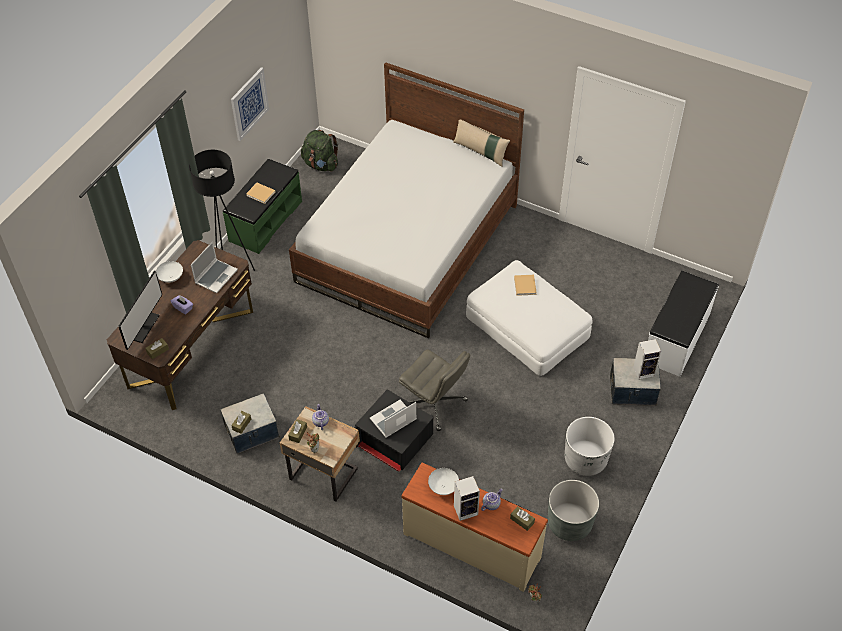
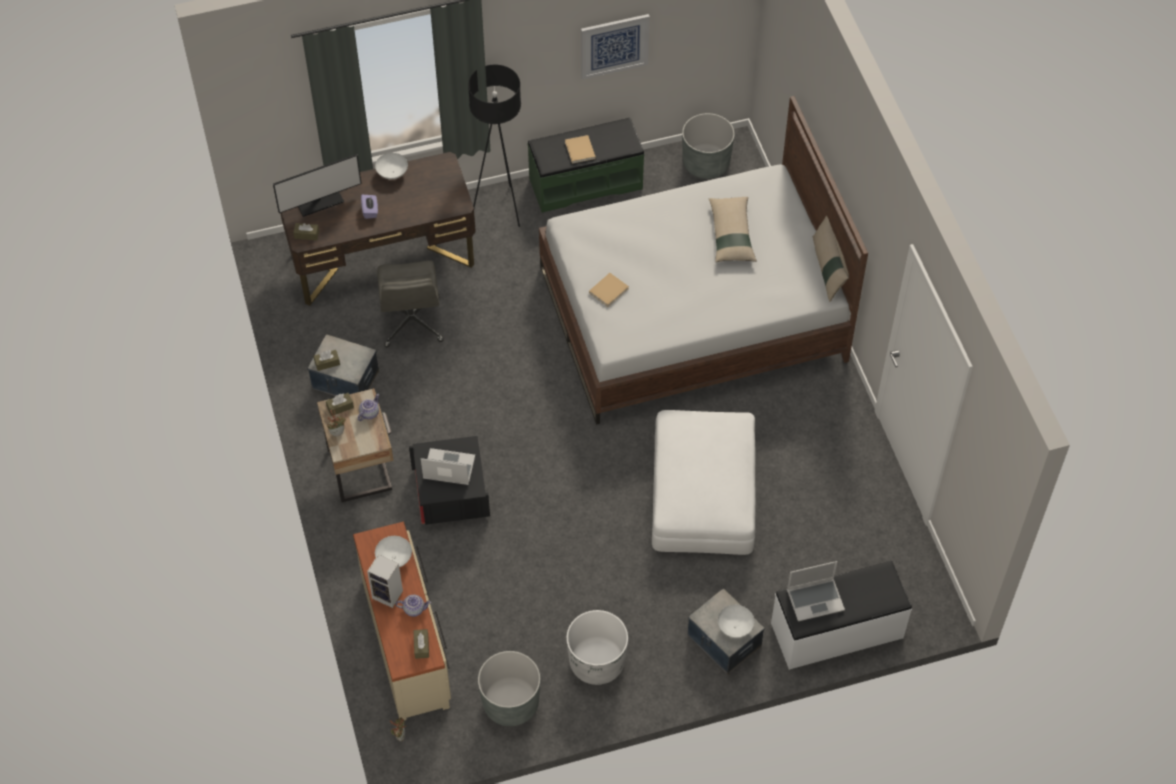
camera: 45 degrees right, 5 degrees up
laptop [191,241,238,293] -> laptop moved to [787,561,845,621]
green backpack [301,130,338,171] -> grey planter [682,113,735,179]
grey office chair [399,349,470,431] -> grey office chair moved to [377,260,444,347]
beige book [514,275,537,296] -> beige book moved to [589,273,629,307]
speaker [633,339,661,380] -> white bowl [718,605,754,638]
none -> beige pillow [709,197,757,262]

